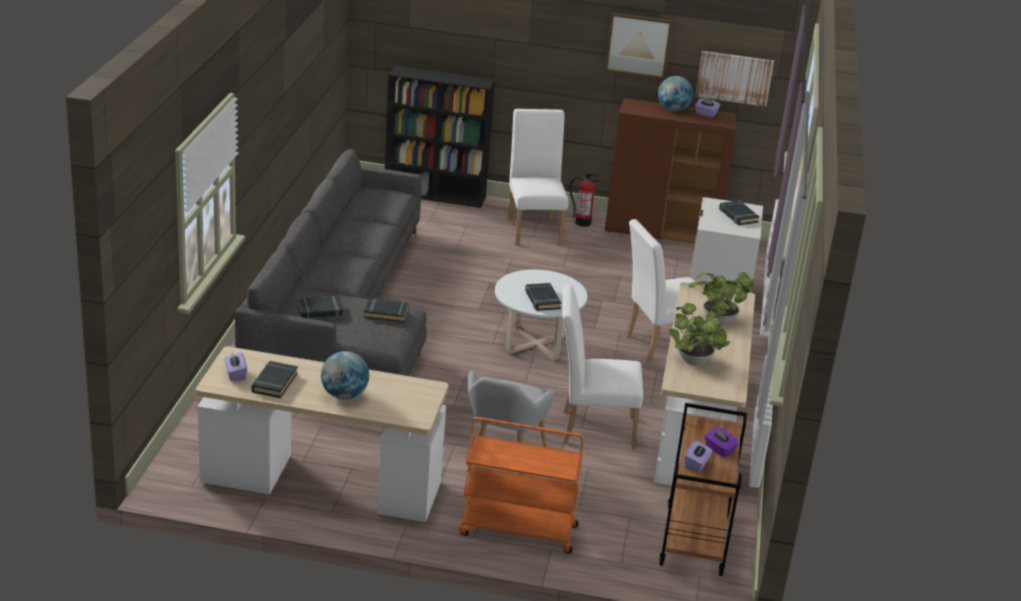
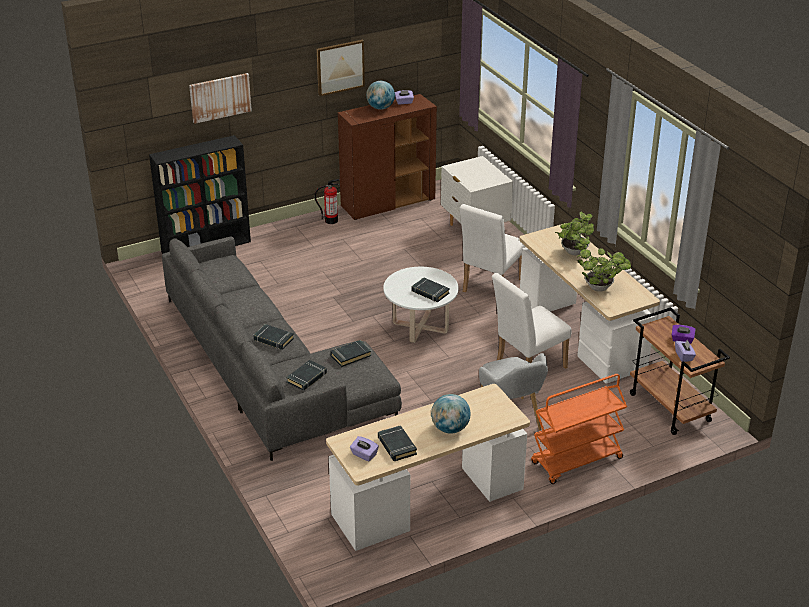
camera: 35 degrees left, 5 degrees up
white chair [508,109,569,246] -> none
picture [695,51,774,107] -> picture moved to [189,73,252,124]
black book [719,200,759,225] -> black book moved to [253,324,294,350]

